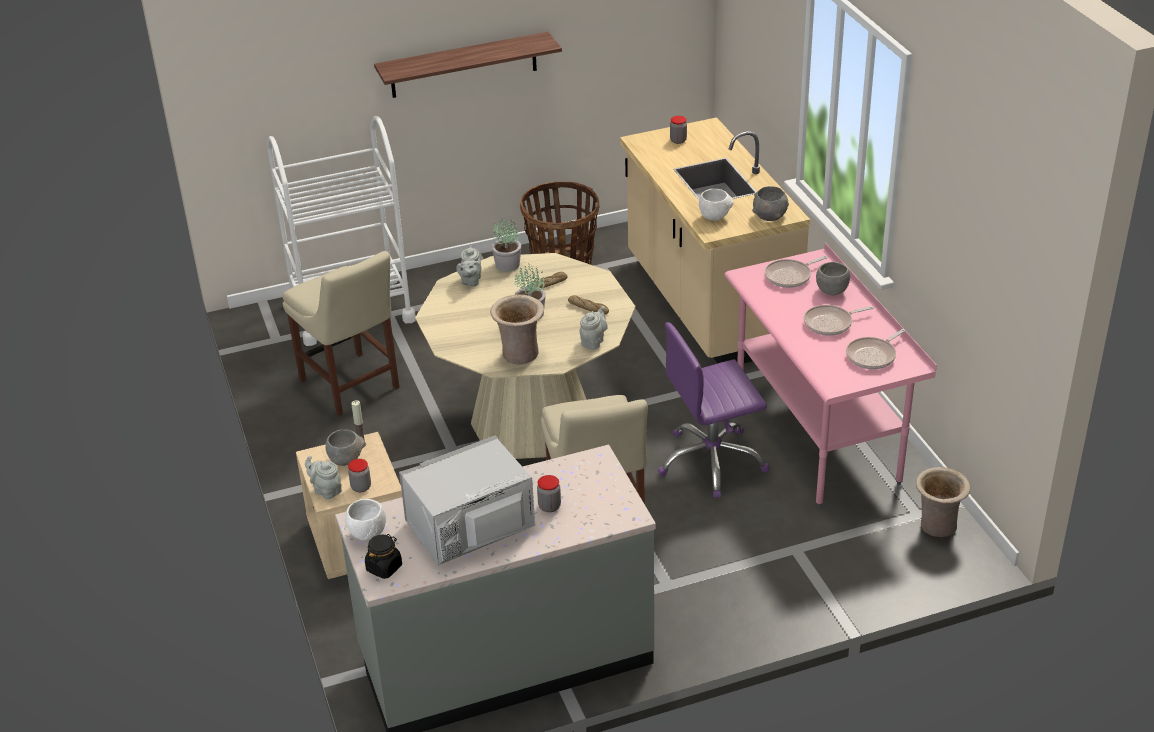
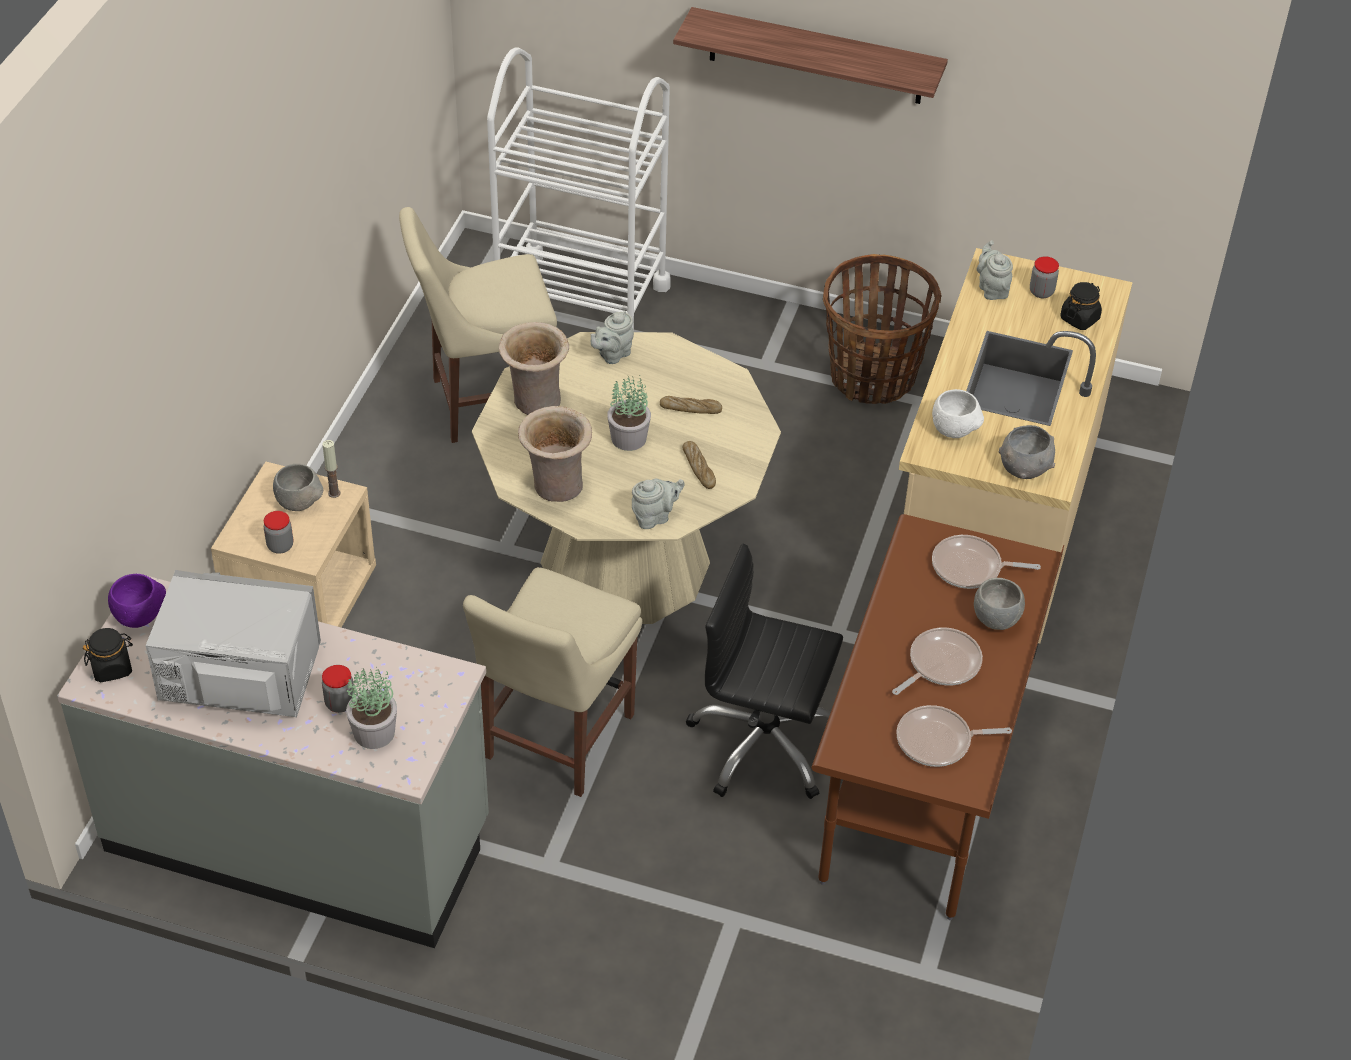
camera: 35 degrees right, 10 degrees up
beige chair [282,251,400,416] -> beige chair turned 75 degrees clockwise [399,207,557,443]
grey teapot [305,456,342,499] -> grey teapot moved to [977,240,1013,300]
white bowl [345,499,386,541] -> purple bowl [108,574,166,628]
potted plant [492,218,521,272] -> potted plant moved to [346,667,397,749]
purple office chair [658,322,770,498] -> black office chair [686,543,843,799]
pink desk [724,243,937,507] -> brown desk [811,514,1064,920]
frying pan [804,305,874,336] -> frying pan turned 120 degrees clockwise [892,627,983,695]
beige vase [916,467,970,537] -> beige vase moved to [499,322,569,415]
none -> black jar [1060,282,1102,330]

